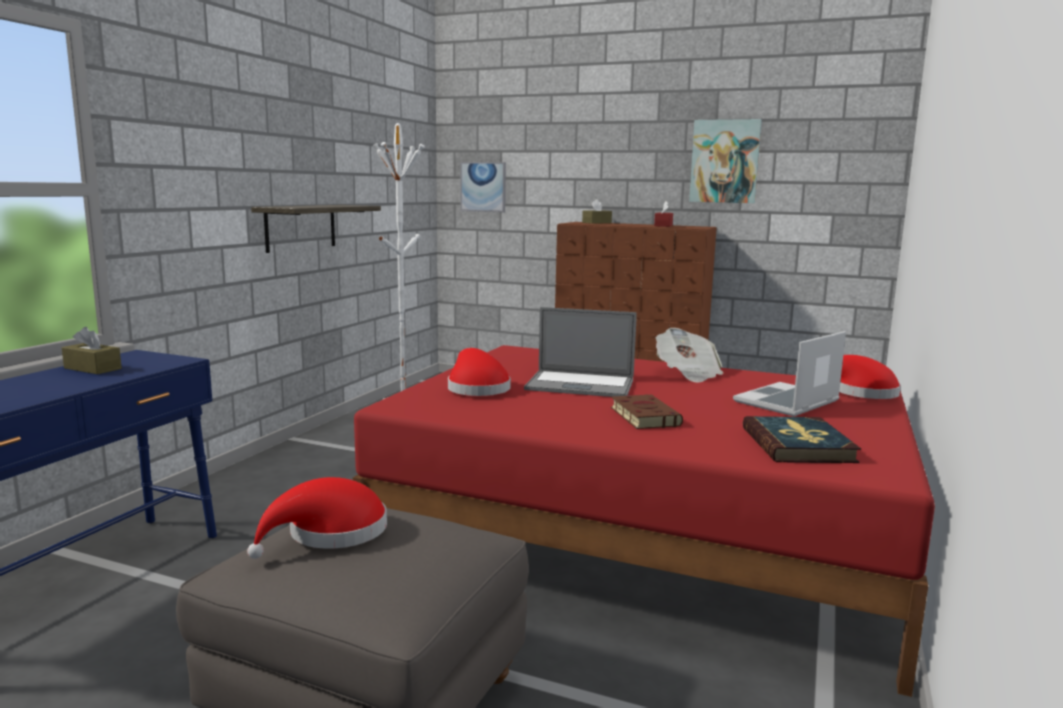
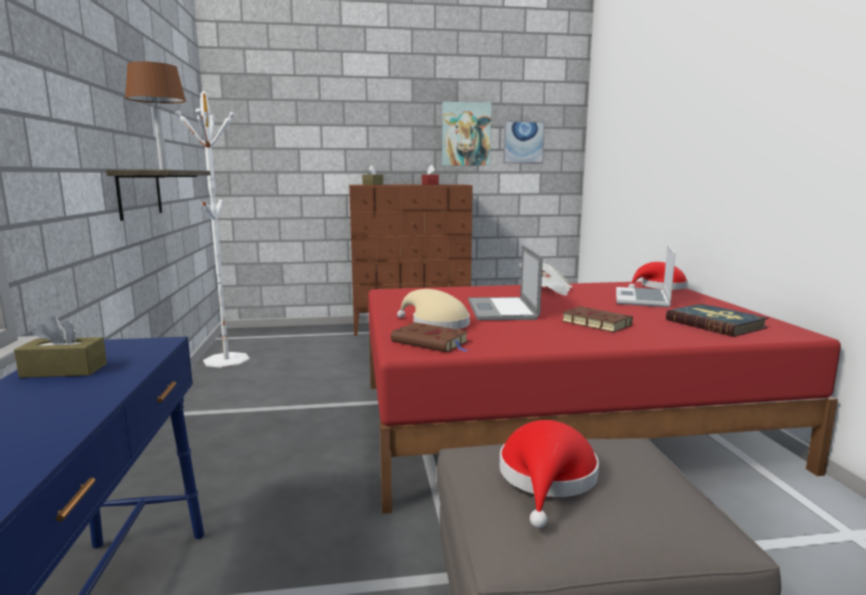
camera: 30 degrees left, 0 degrees up
red hat [448,348,511,396] -> beige hat [397,289,470,330]
picture [460,162,506,212] -> picture moved to [503,121,545,164]
laptop [524,307,637,397] -> laptop turned 105 degrees clockwise [468,245,543,320]
none -> brown table lamp [125,61,186,170]
none -> brown book [391,322,468,352]

